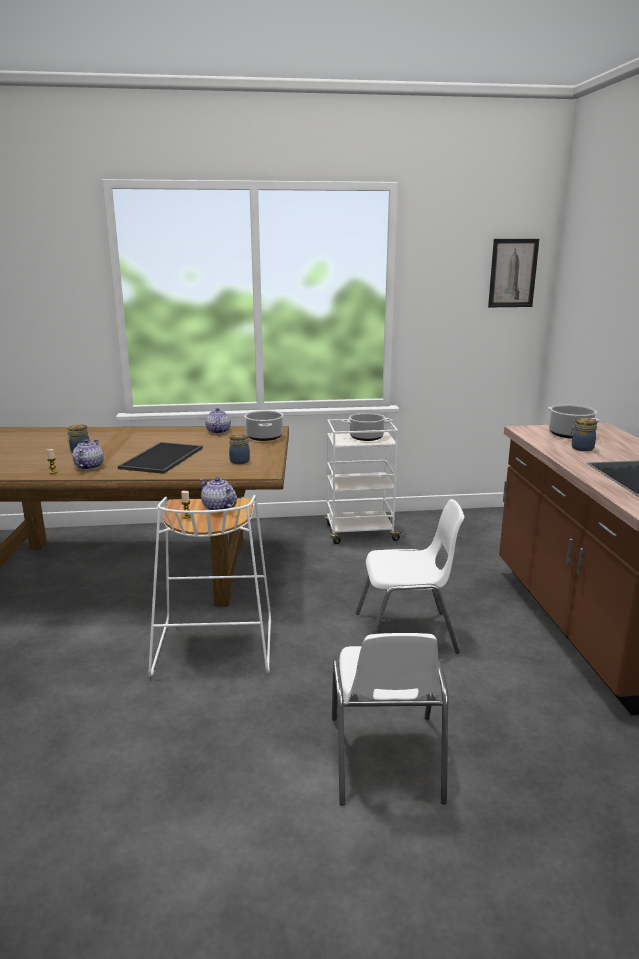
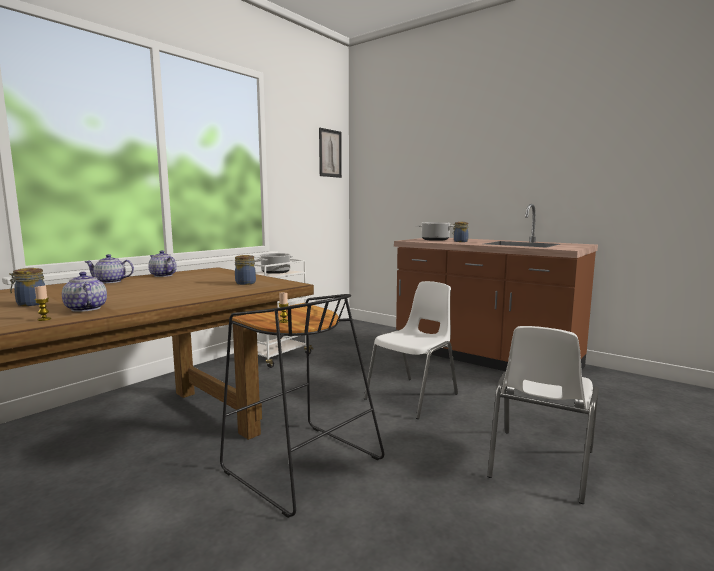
camera: 45 degrees left, 10 degrees down
tray [118,442,203,474] -> none
white stool [148,495,271,676] -> black stool [220,294,384,518]
teapot [199,477,237,510] -> teapot moved to [85,254,134,283]
cooking pot [244,410,284,441] -> none
white chair [332,633,448,806] -> white chair turned 75 degrees clockwise [487,326,599,504]

